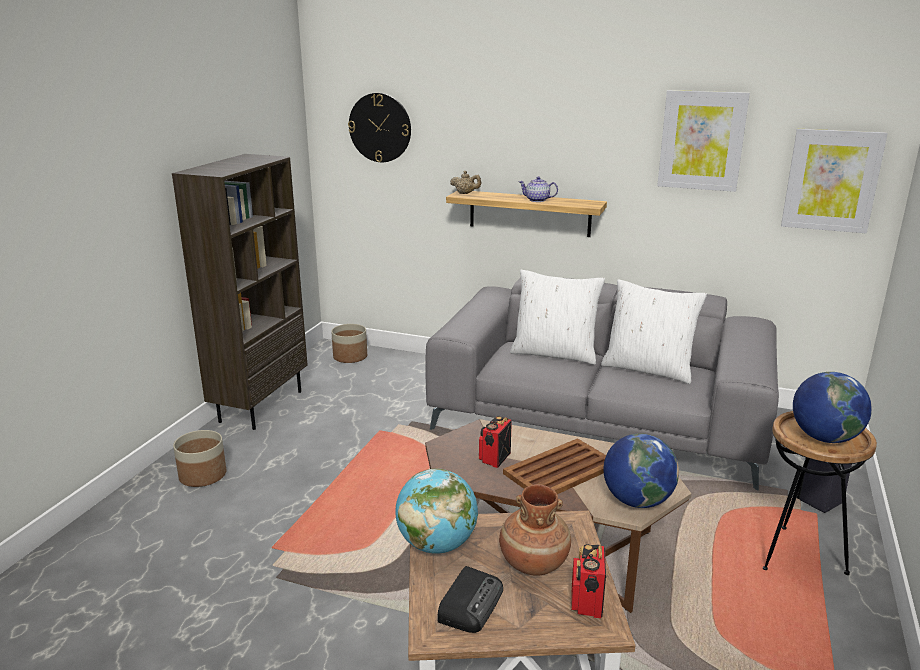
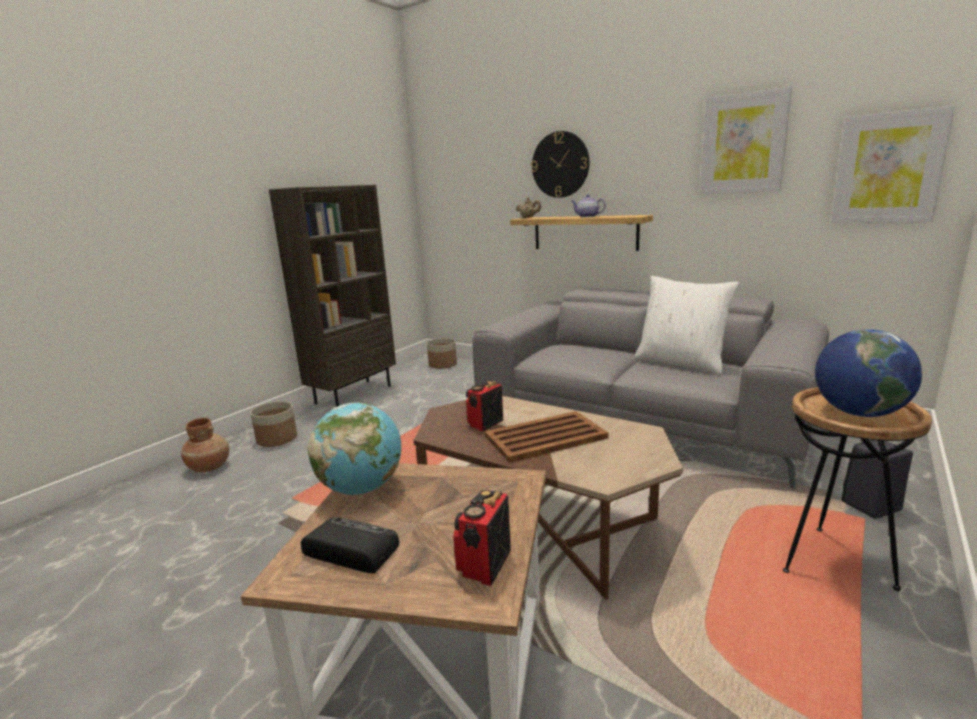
camera: 15 degrees right, 5 degrees down
wall clock [348,93,411,162] -> wall clock moved to [531,131,589,198]
radio [437,566,503,633] -> radio turned 105 degrees counterclockwise [301,517,399,573]
brown vase [499,484,571,576] -> brown vase moved to [181,418,229,472]
white pillow [510,270,605,365] -> none
globe [603,433,679,508] -> none

